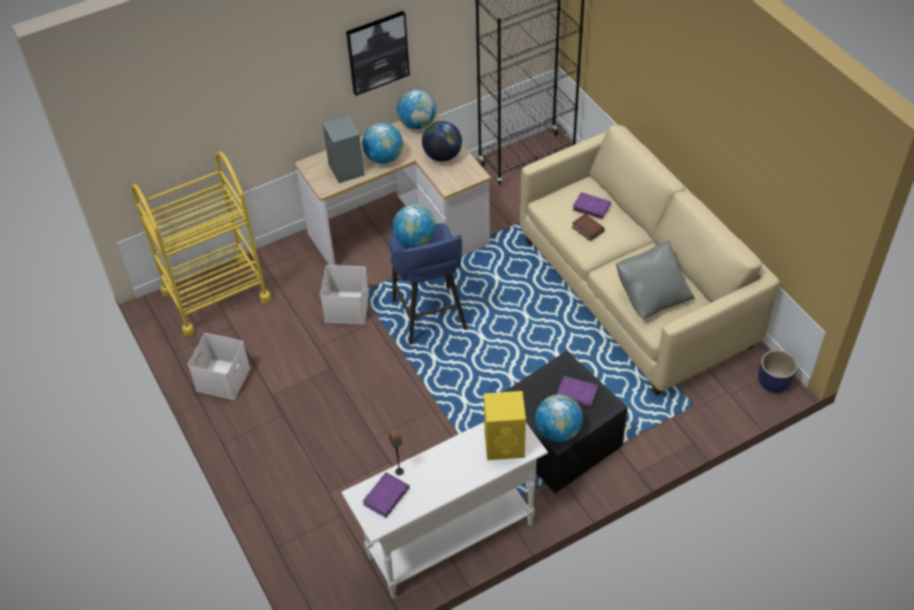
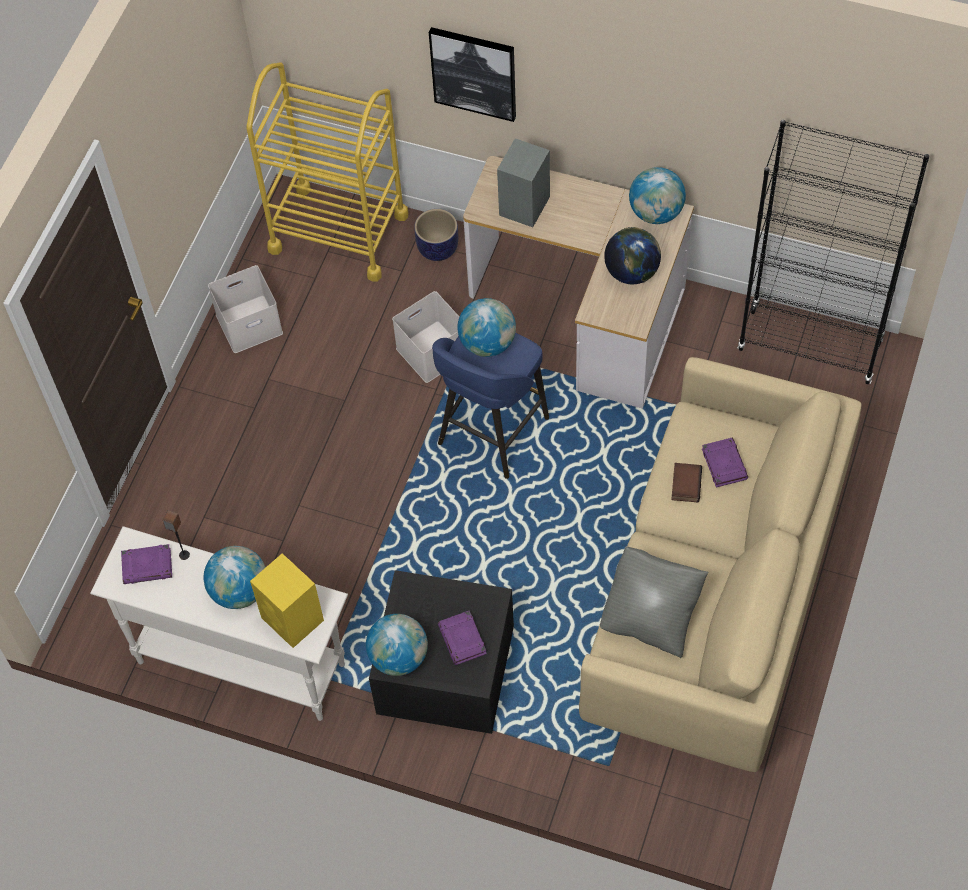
camera: 50 degrees right, 10 degrees up
picture [346,11,410,96] -> picture moved to [429,27,516,122]
globe [362,123,403,164] -> globe moved to [204,546,266,609]
planter [758,350,798,393] -> planter moved to [414,209,458,261]

